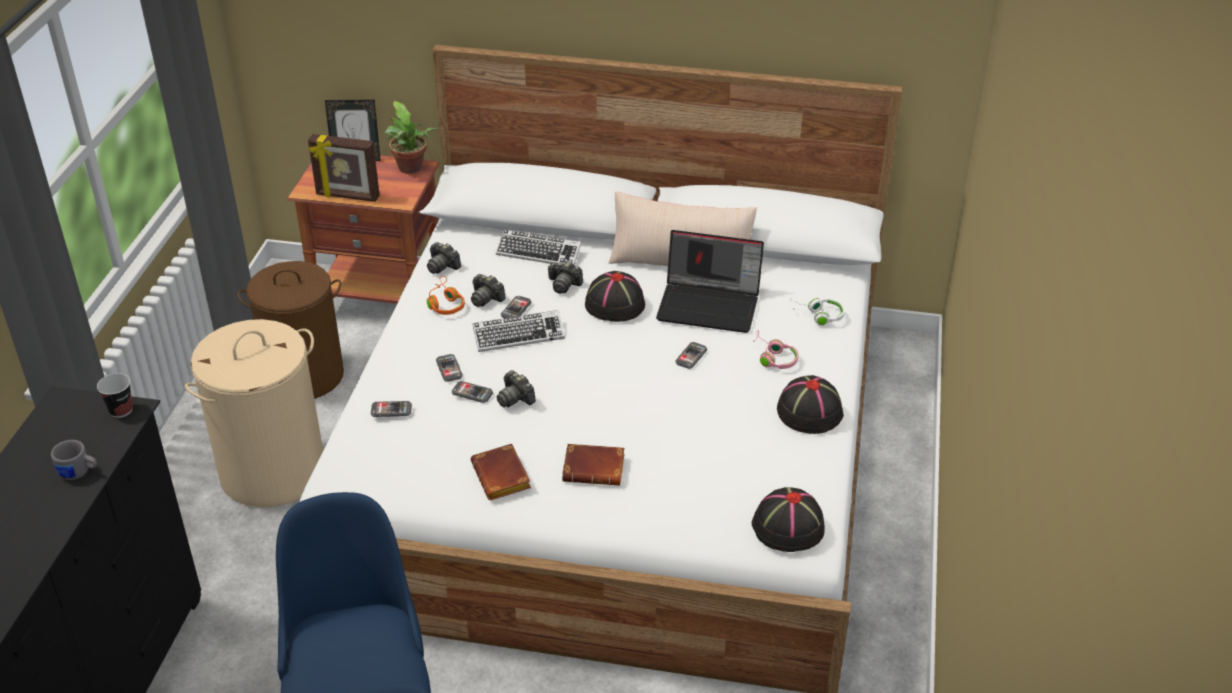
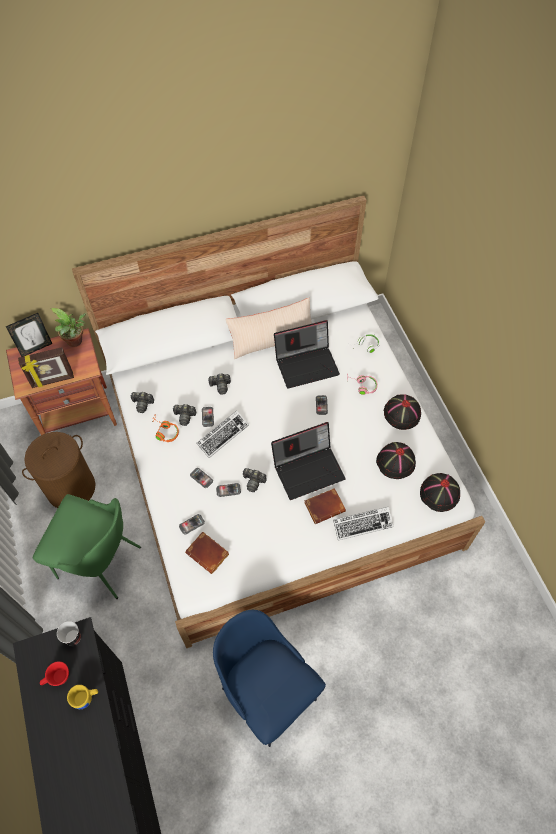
camera: 30 degrees left, 20 degrees up
grey mug [51,440,97,480] -> yellow mug [67,685,98,709]
beige laundry basket [185,319,323,508] -> green chair [33,494,141,599]
brown book [471,444,531,500] -> brown book moved to [185,531,229,574]
keyboard [496,229,581,265] -> keyboard moved to [333,507,394,541]
black hat [585,271,645,322] -> black hat moved to [376,442,416,479]
none -> red cup [40,661,69,686]
none -> laptop [271,422,346,500]

